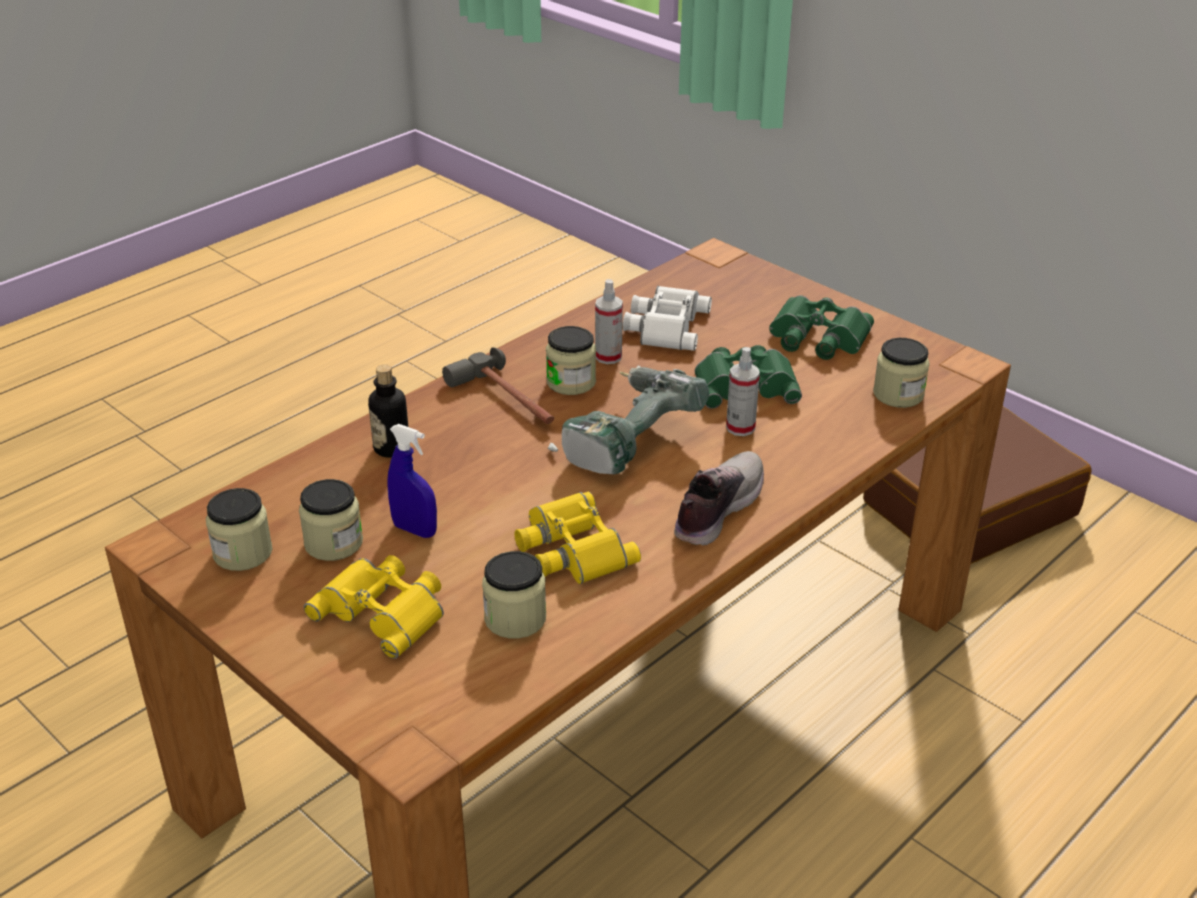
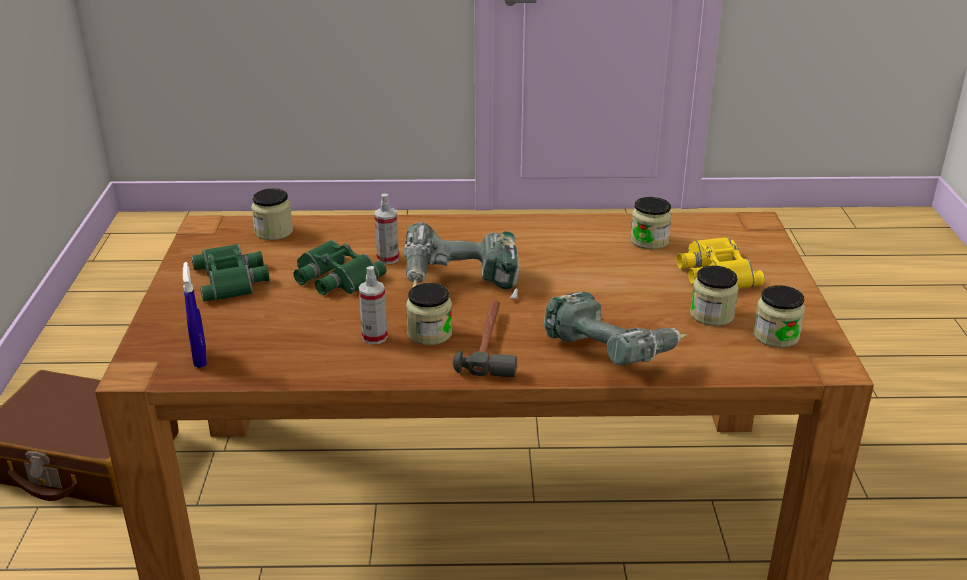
camera: 135 degrees left, 5 degrees down
bottle [368,364,408,458] -> power drill [544,292,688,365]
blue spray bottle [387,424,437,538] -> blue spray bottle moved to [183,262,207,368]
yellow binoculars [514,492,641,584] -> none
white binoculars [623,286,712,351] -> none
shoe [674,451,764,546] -> none

